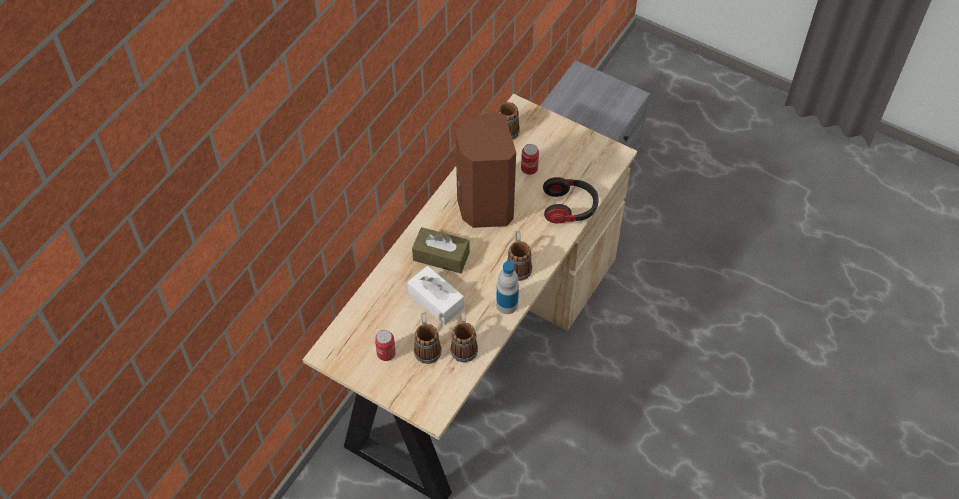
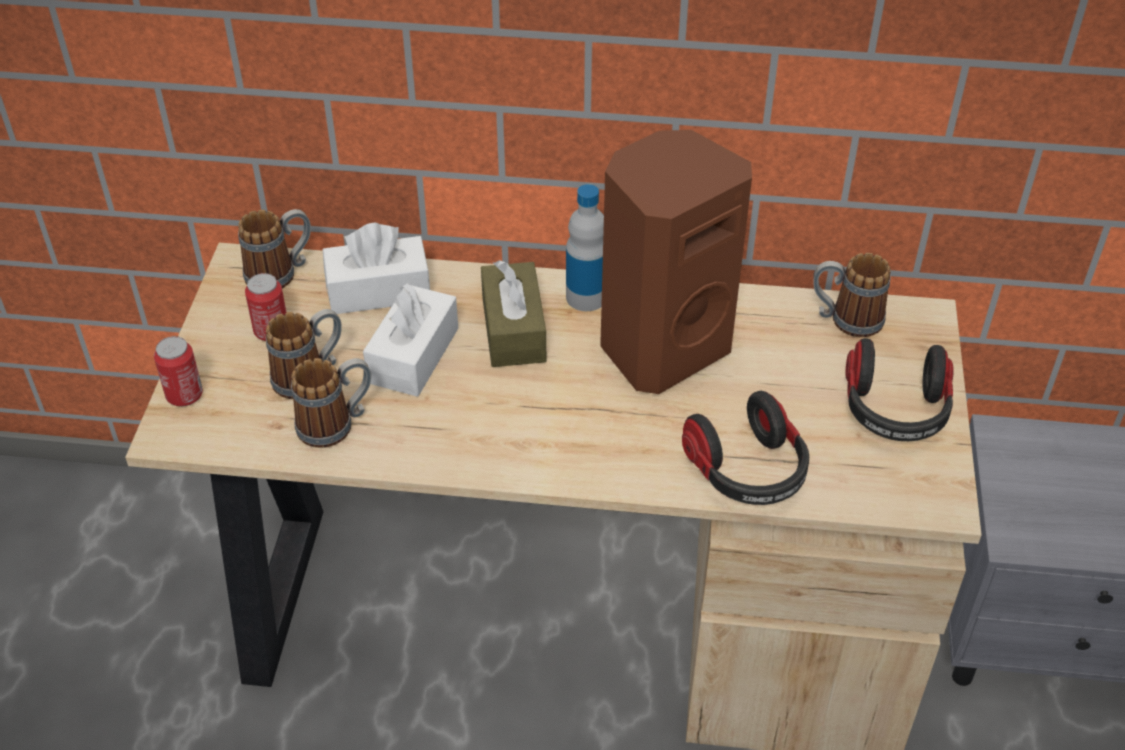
camera: 65 degrees right, 10 degrees down
bottle [496,261,519,314] -> bottle moved to [566,184,604,311]
mug [507,231,532,281] -> mug moved to [238,209,311,289]
can [521,144,539,175] -> can moved to [154,336,203,406]
none -> white tissue box [323,223,430,314]
none -> headphones [845,338,954,441]

